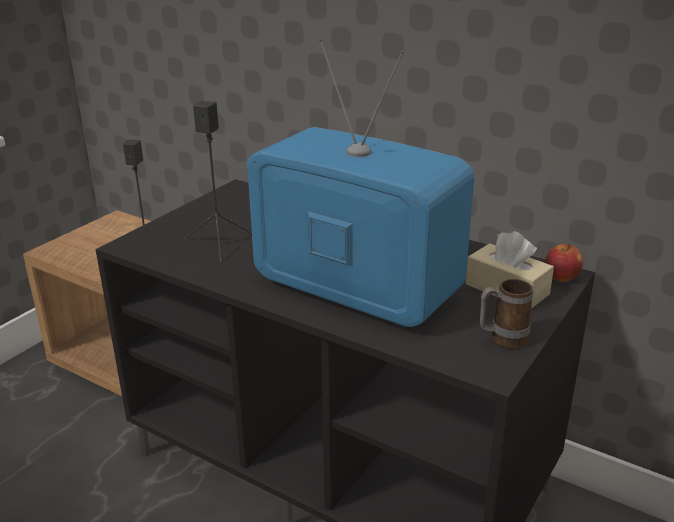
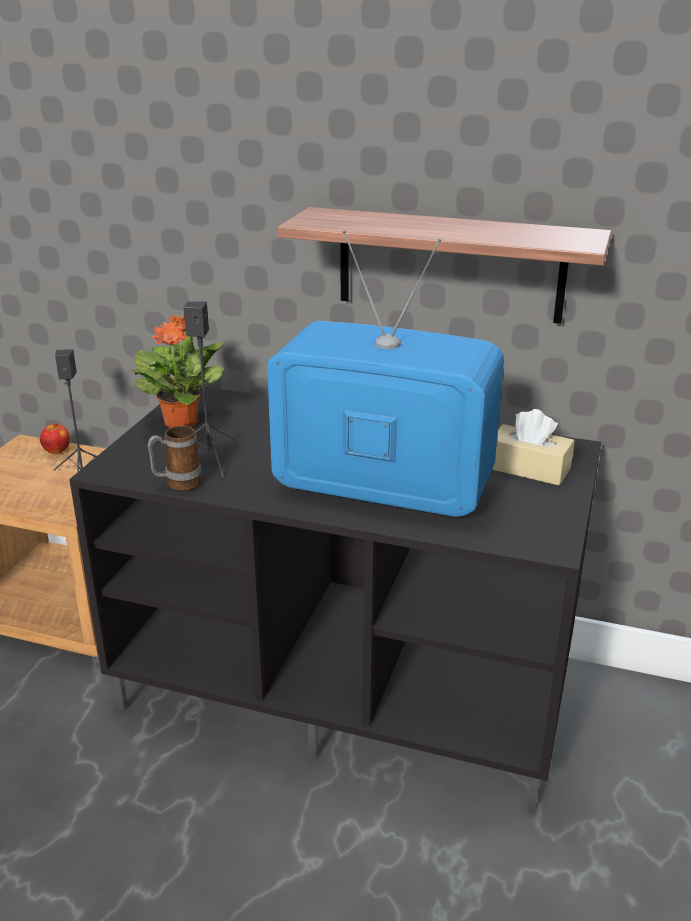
camera: 15 degrees left, 0 degrees up
mug [480,279,533,349] -> mug moved to [147,426,202,491]
apple [545,243,583,282] -> apple moved to [40,423,70,454]
none -> potted plant [130,314,225,428]
none -> shelf [277,207,612,324]

